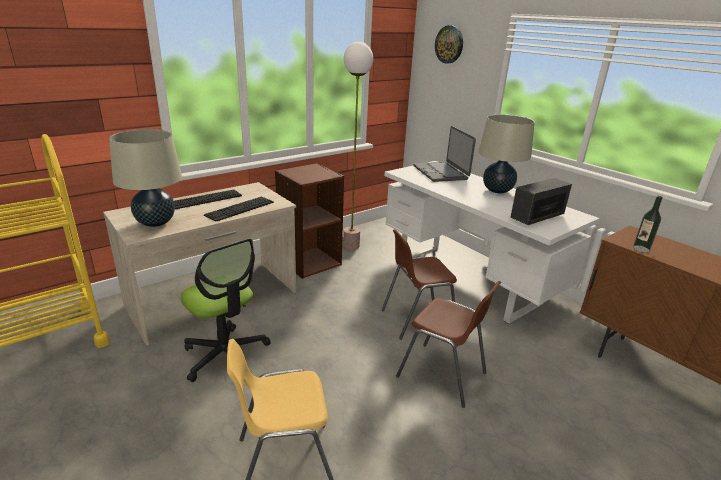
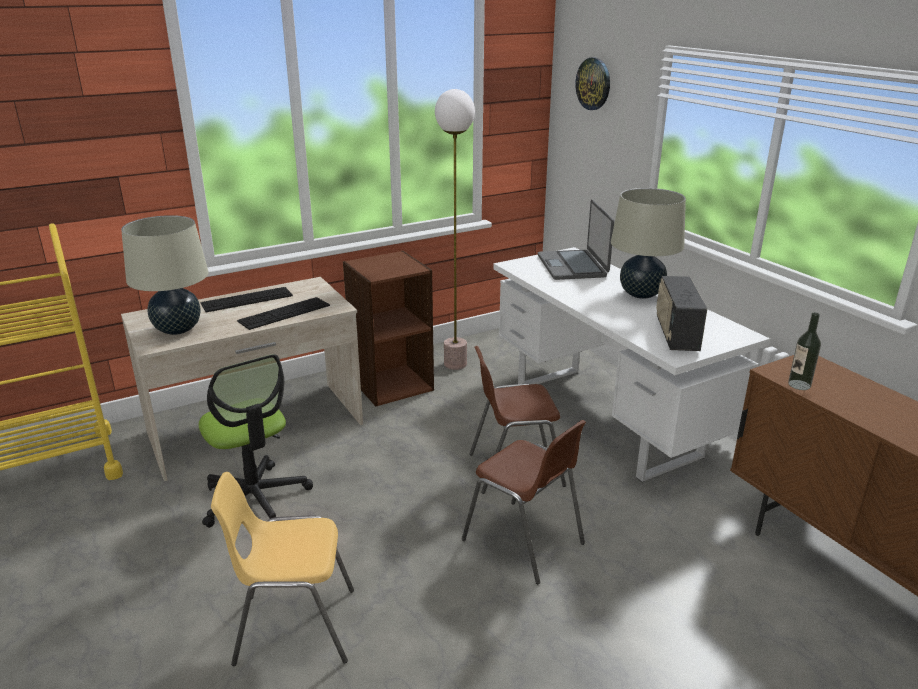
camera: 10 degrees right, 0 degrees up
radio [511,178,572,225] -> radio turned 60 degrees counterclockwise [656,276,707,351]

